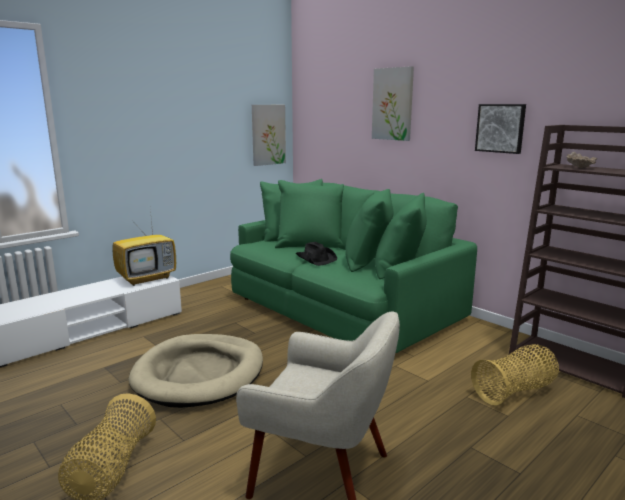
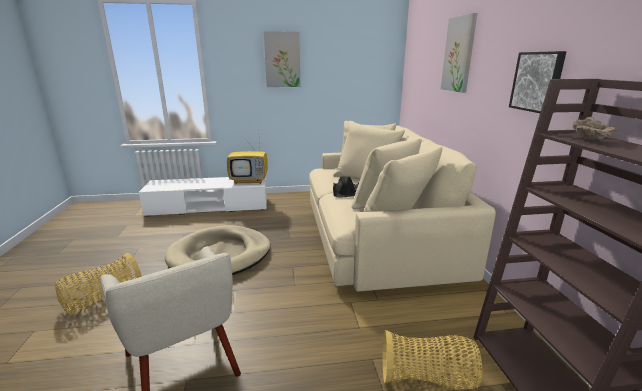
camera: 35 degrees right, 5 degrees up
green sofa [230,179,477,353] -> beige sofa [309,121,496,292]
picture [252,105,286,166] -> picture moved to [264,31,300,87]

